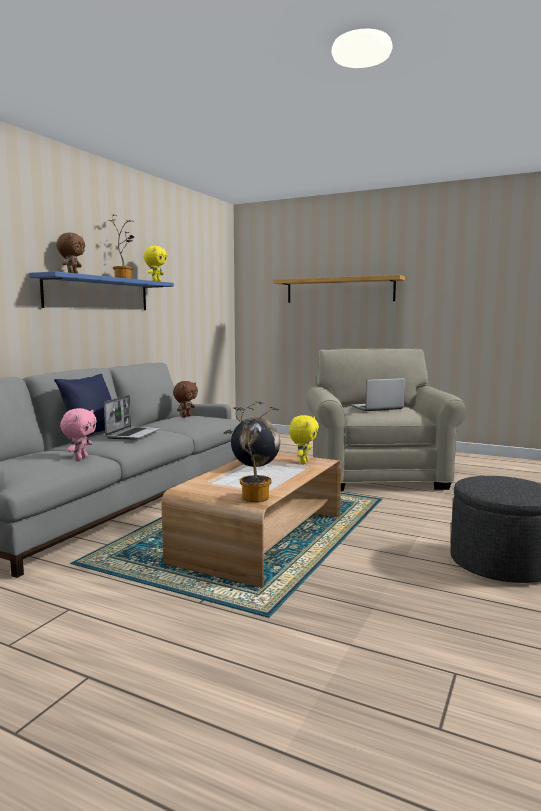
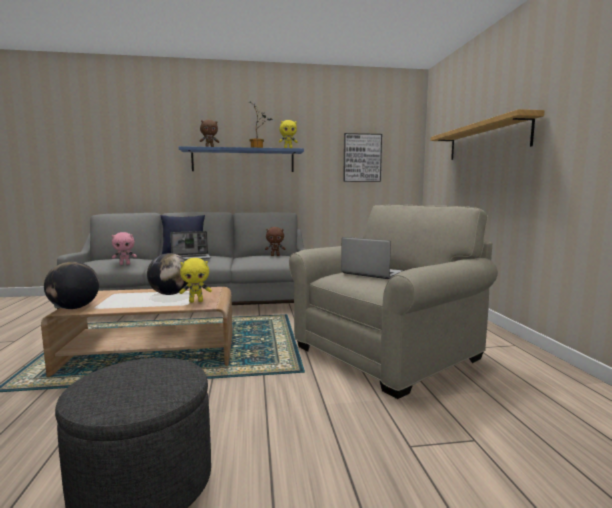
camera: 55 degrees right, 0 degrees up
potted plant [223,402,280,502] -> globe [44,262,99,309]
none -> picture [343,133,382,182]

